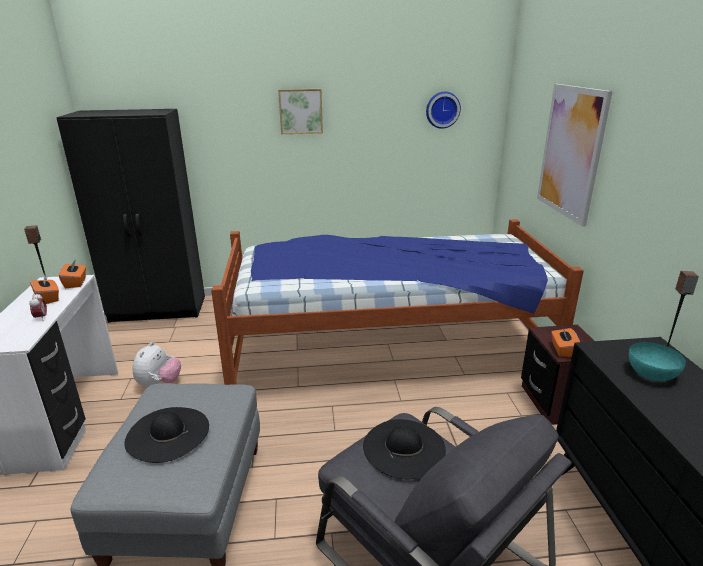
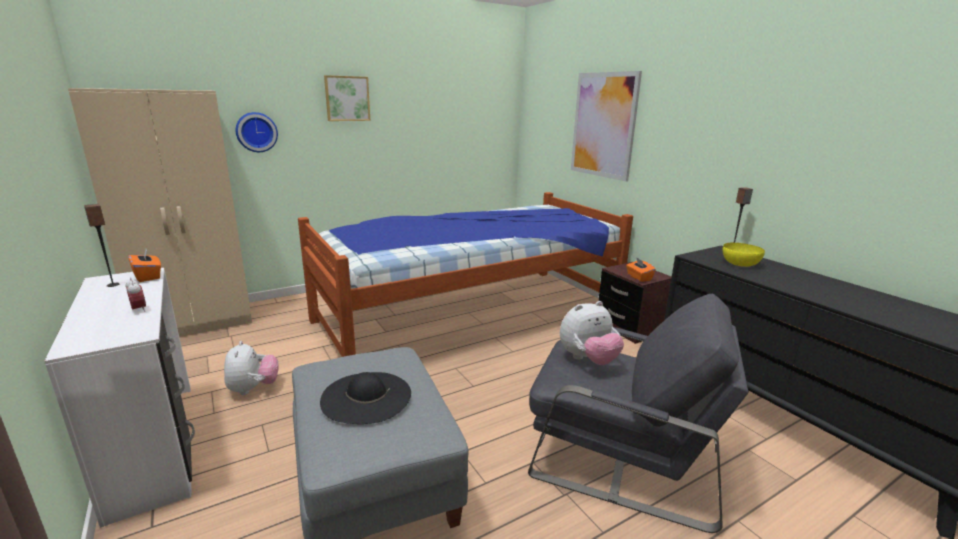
camera: 25 degrees left, 5 degrees down
orange tissue box [30,274,59,304] -> none
black wardrobe [56,109,205,323] -> beige wardrobe [68,88,252,337]
black hat [363,419,446,479] -> plush toy [560,301,624,365]
wall clock [426,92,461,129] -> wall clock moved to [236,112,278,152]
turquoise bowl [629,342,686,381] -> yellow bowl [723,243,765,267]

